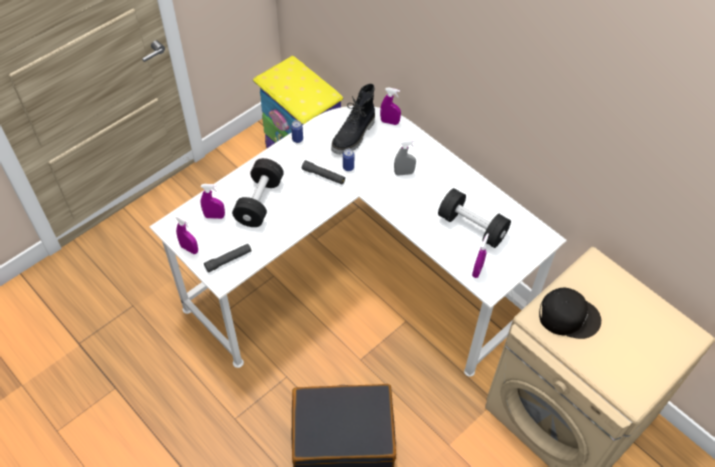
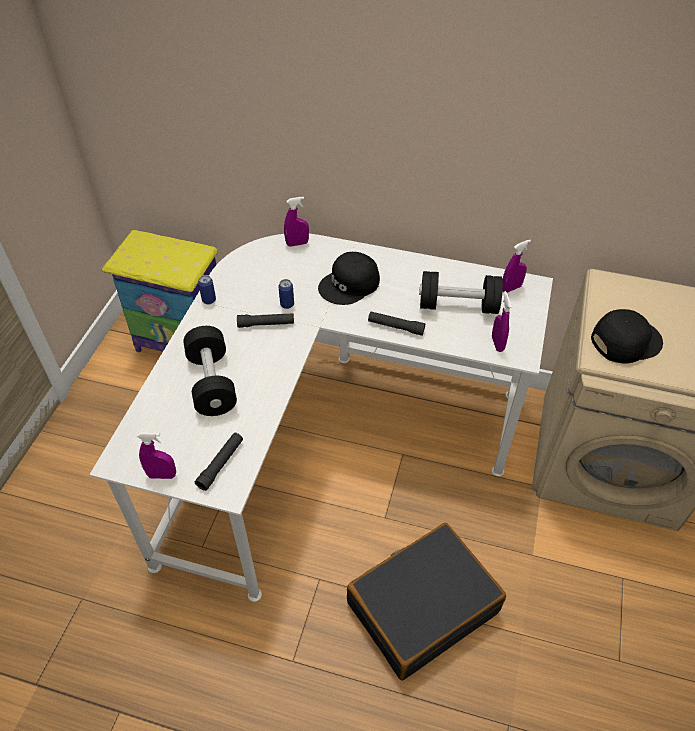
camera: 30 degrees left, 5 degrees down
purple spray bottle [201,184,225,219] -> purple spray bottle moved to [503,240,531,293]
black boot [331,84,375,155] -> none
grey spray bottle [394,139,416,176] -> black cap [318,252,380,305]
none -> black flashlight [368,312,425,336]

